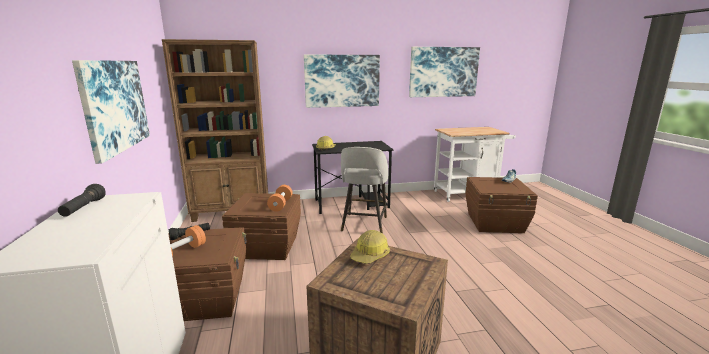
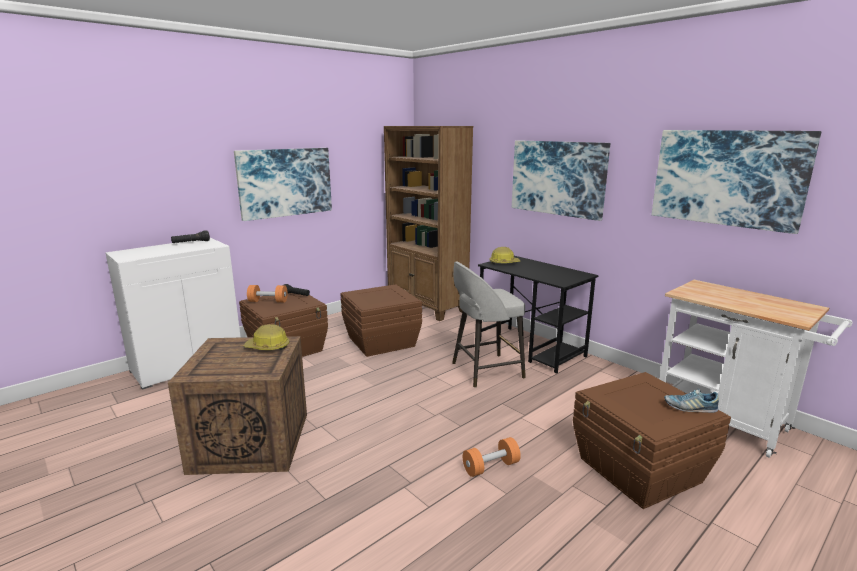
camera: 60 degrees right, 0 degrees up
orange dumbbell [267,185,293,212] -> orange dumbbell moved to [463,437,521,477]

